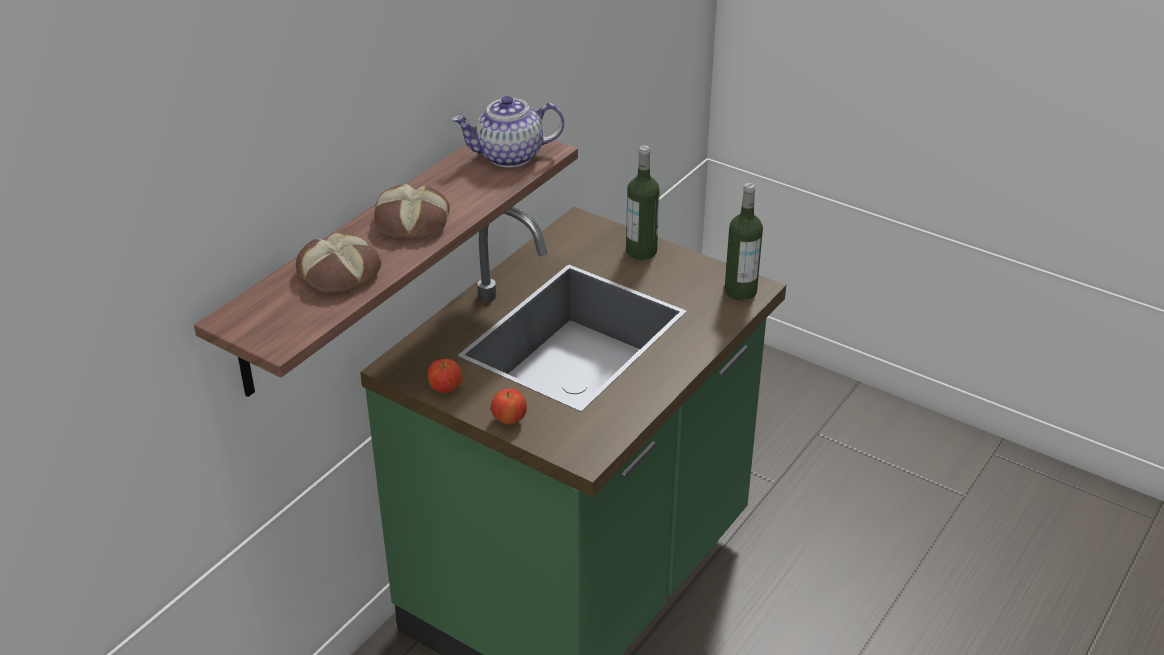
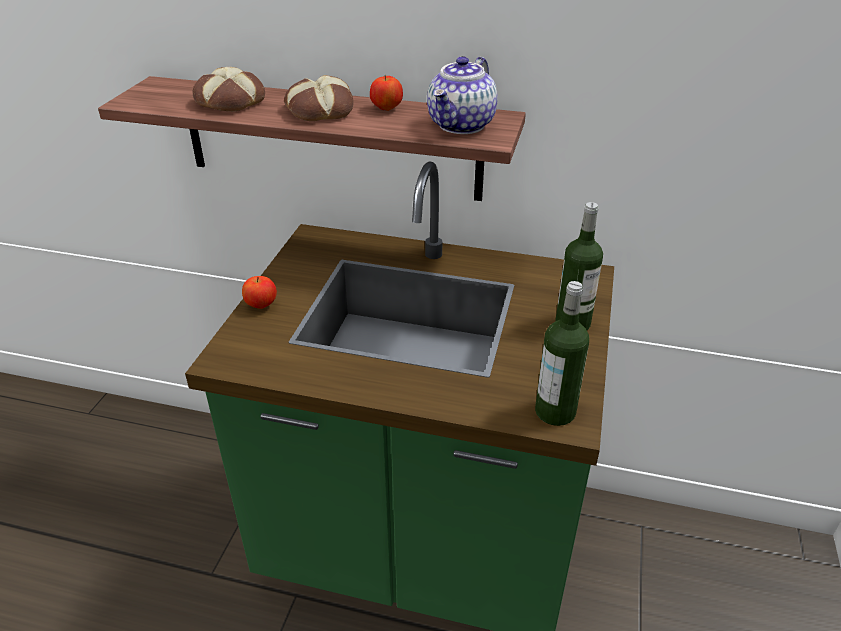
camera: 70 degrees right, 0 degrees up
apple [428,359,463,393] -> apple moved to [370,75,403,111]
teapot [452,96,564,168] -> teapot turned 120 degrees counterclockwise [427,56,498,134]

